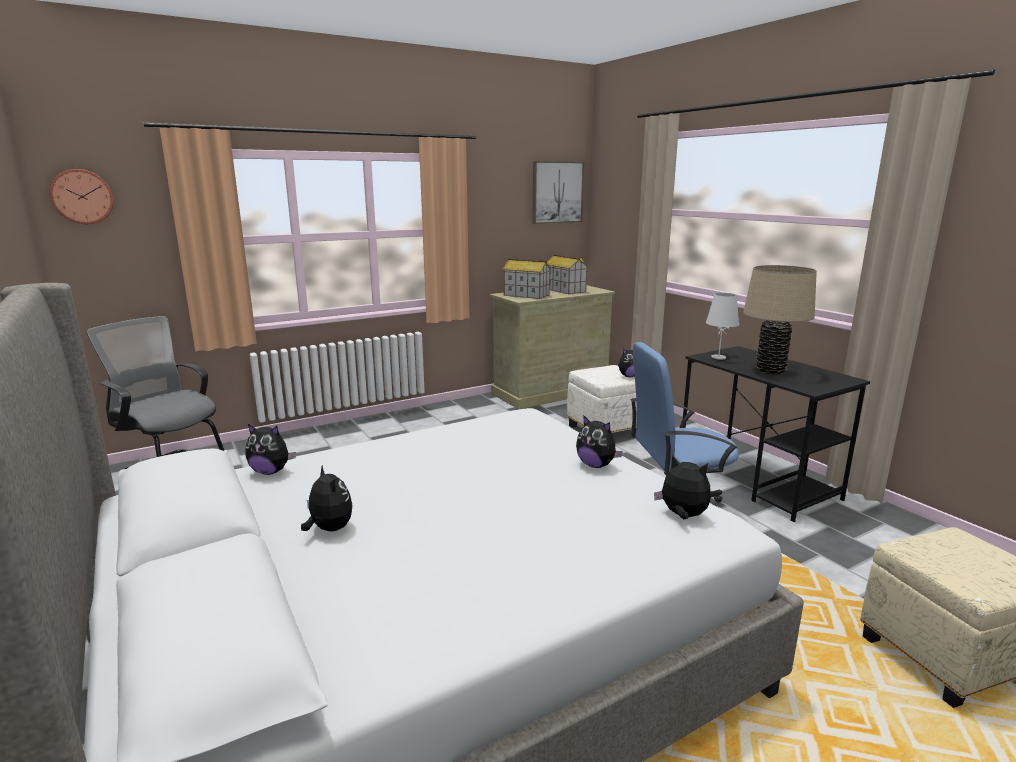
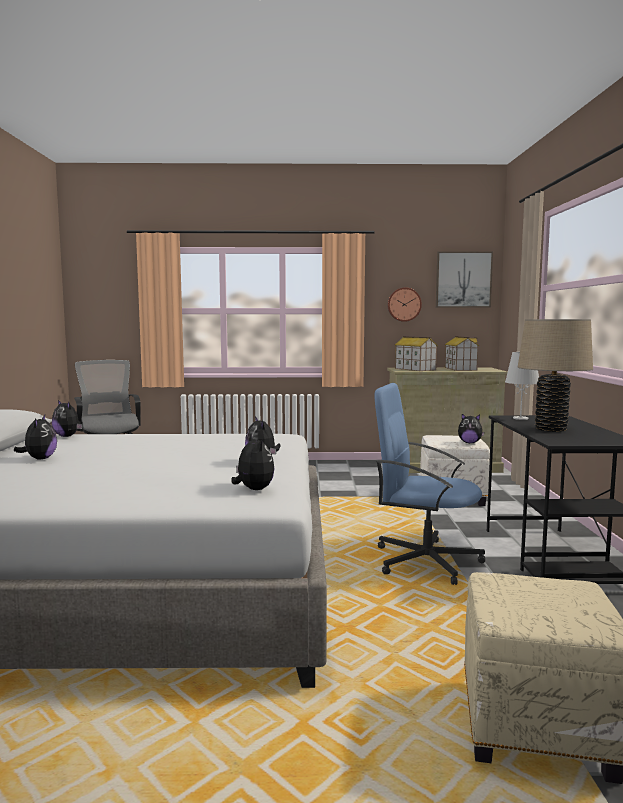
camera: 30 degrees right, 10 degrees down
wall clock [49,169,114,224] -> wall clock moved to [387,287,422,322]

